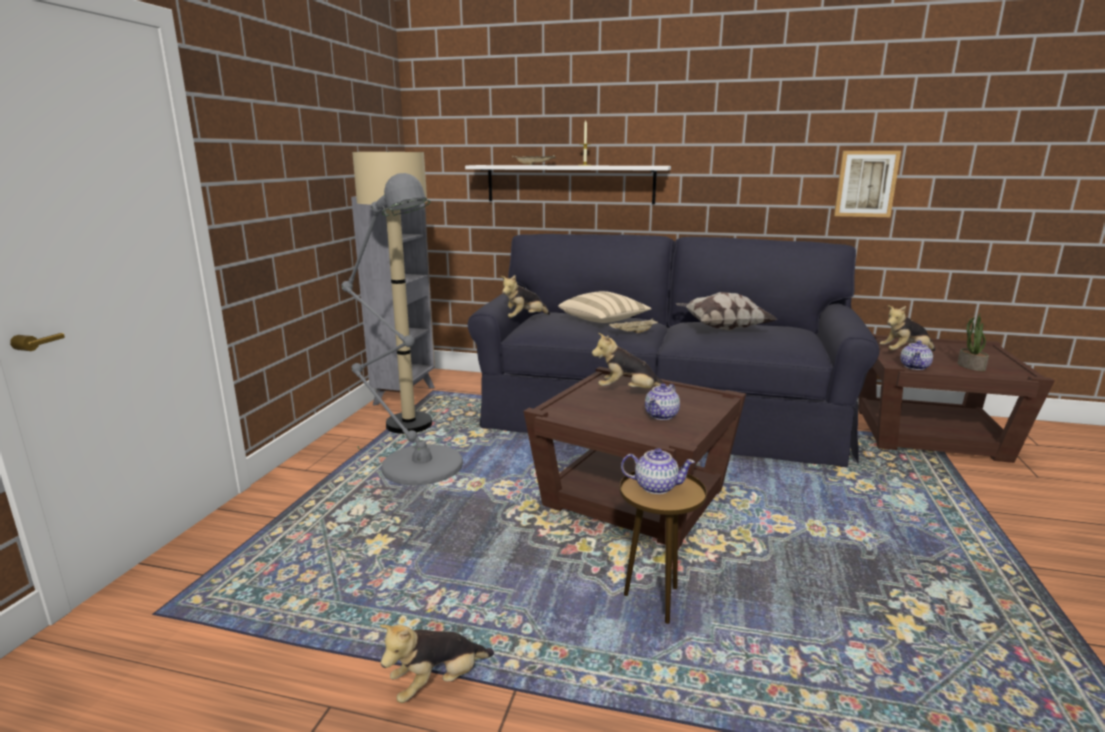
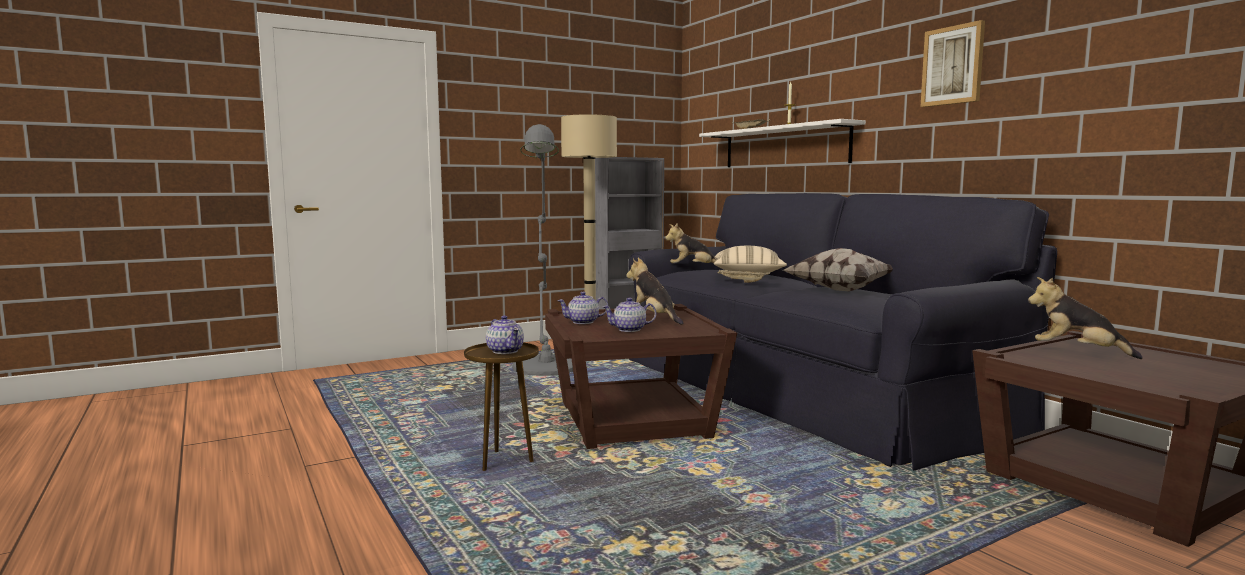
camera: 45 degrees right, 10 degrees down
plush toy [380,624,494,703] -> none
picture [834,151,901,217] -> picture moved to [920,20,985,107]
teapot [900,340,933,370] -> teapot moved to [557,292,609,324]
potted plant [958,313,989,371] -> none

